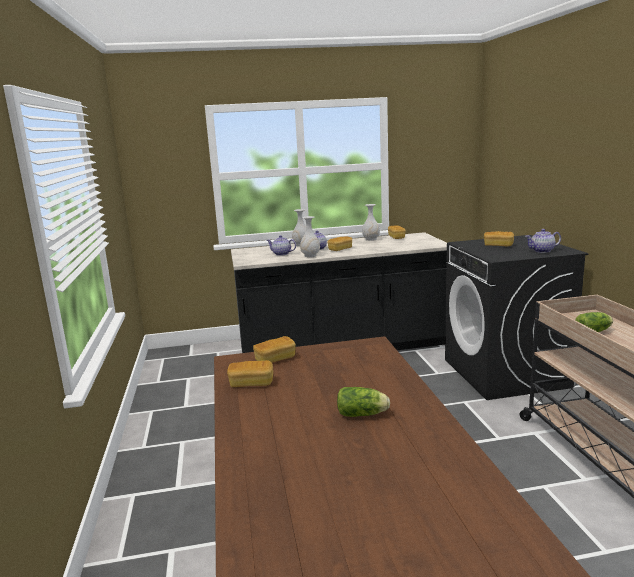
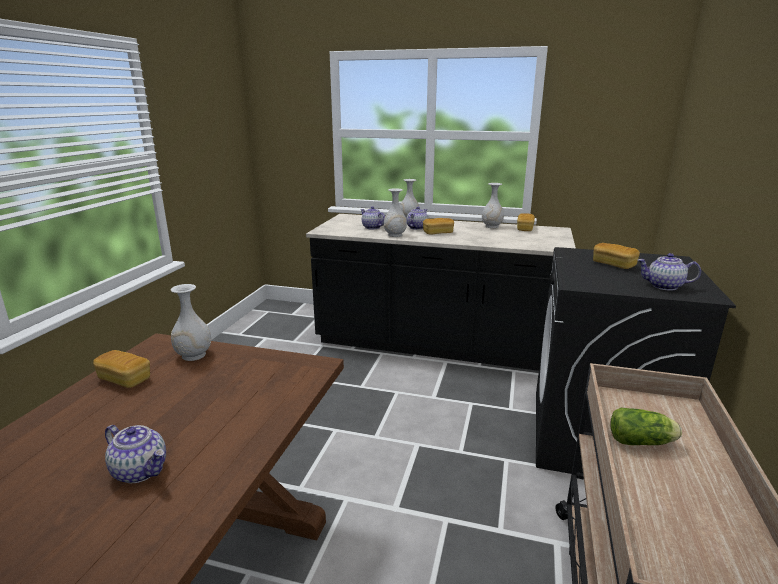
camera: 25 degrees right, 5 degrees up
bread [253,336,296,363] -> white vase [171,284,211,361]
lettuce [337,387,390,417] -> teapot [105,425,166,483]

